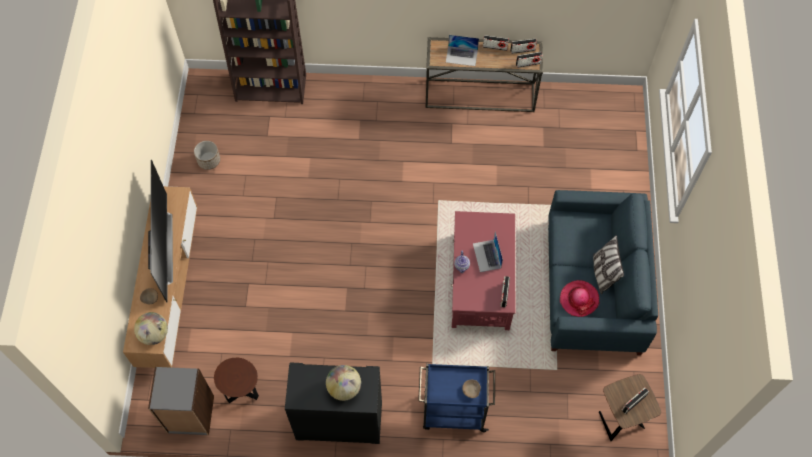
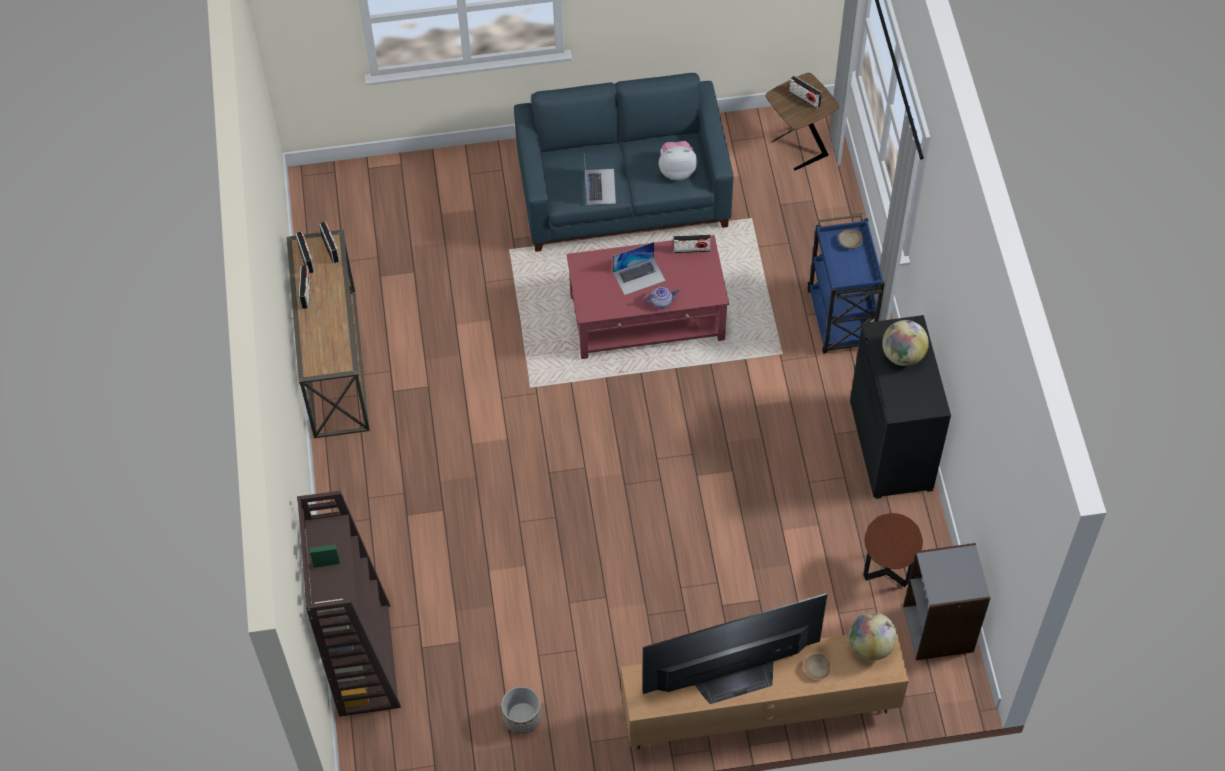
camera: 100 degrees left, 5 degrees down
laptop [446,35,479,66] -> laptop moved to [584,153,616,205]
hat [560,280,599,317] -> plush toy [659,141,697,180]
pillow [593,235,624,294] -> none

